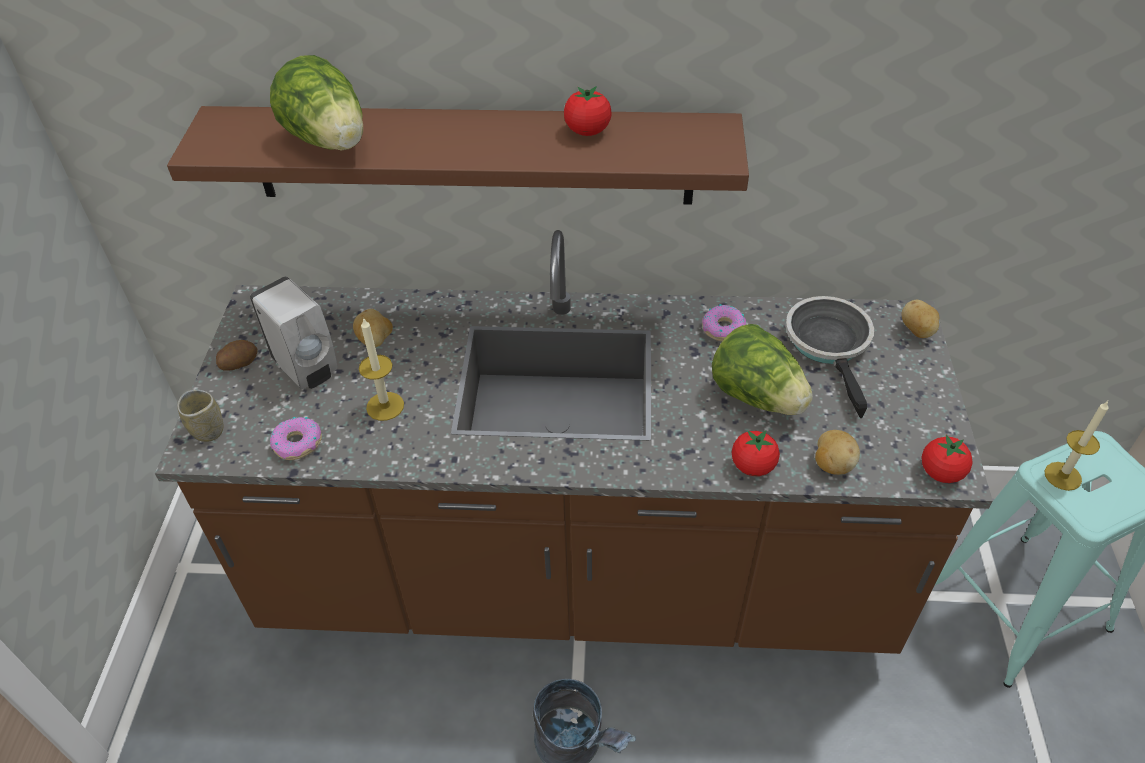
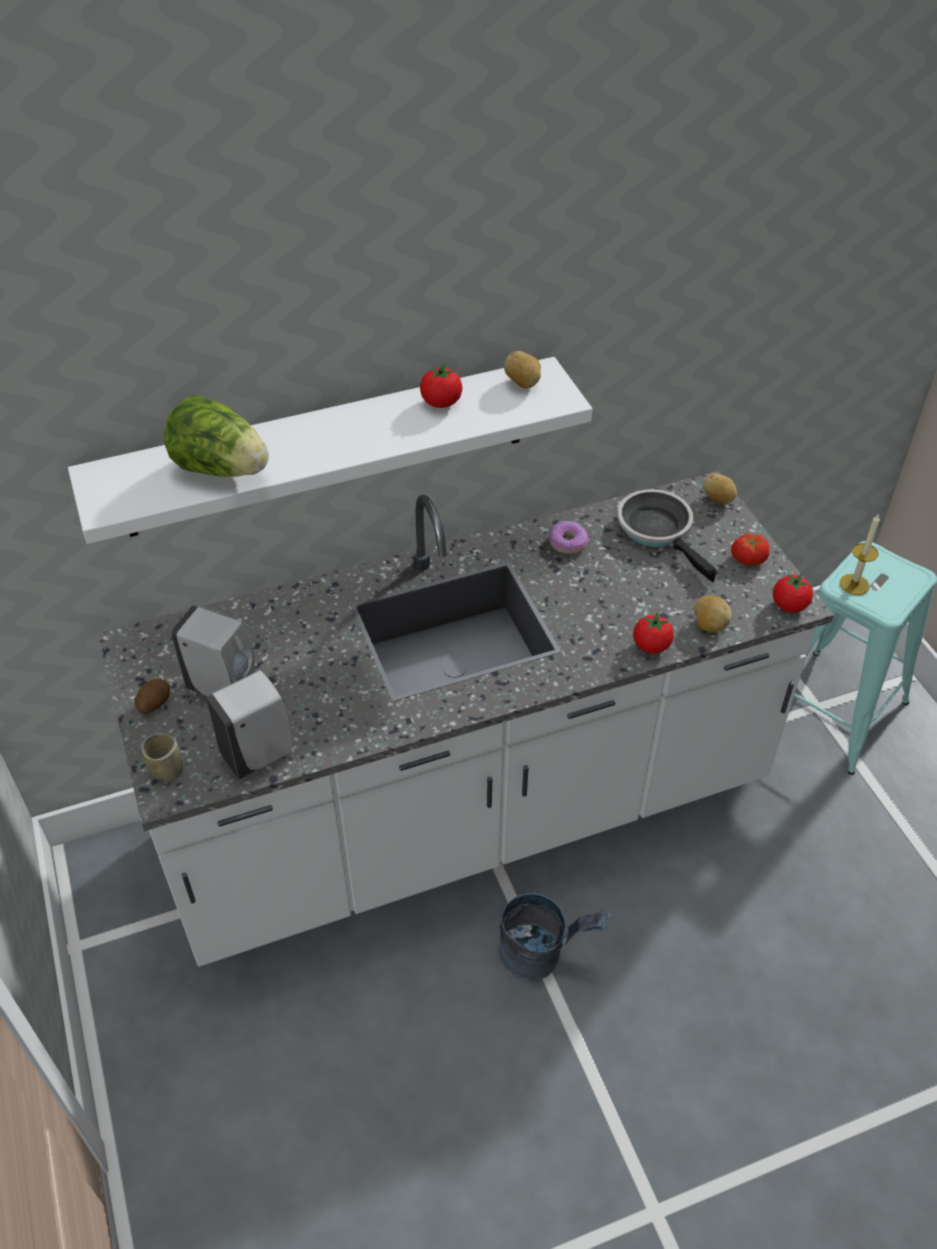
camera: 25 degrees left, 0 degrees up
brown counter [155,230,993,654] -> white counter [98,471,834,967]
brown shelf [167,106,749,205] -> white shelf [68,357,593,544]
donut [270,417,322,460] -> white soap dispenser [206,670,292,779]
potato [353,309,393,347] -> potato moved to [504,351,541,389]
candle [359,317,404,421] -> none
lettuce [712,324,813,415] -> none
none -> tomato [731,533,769,565]

